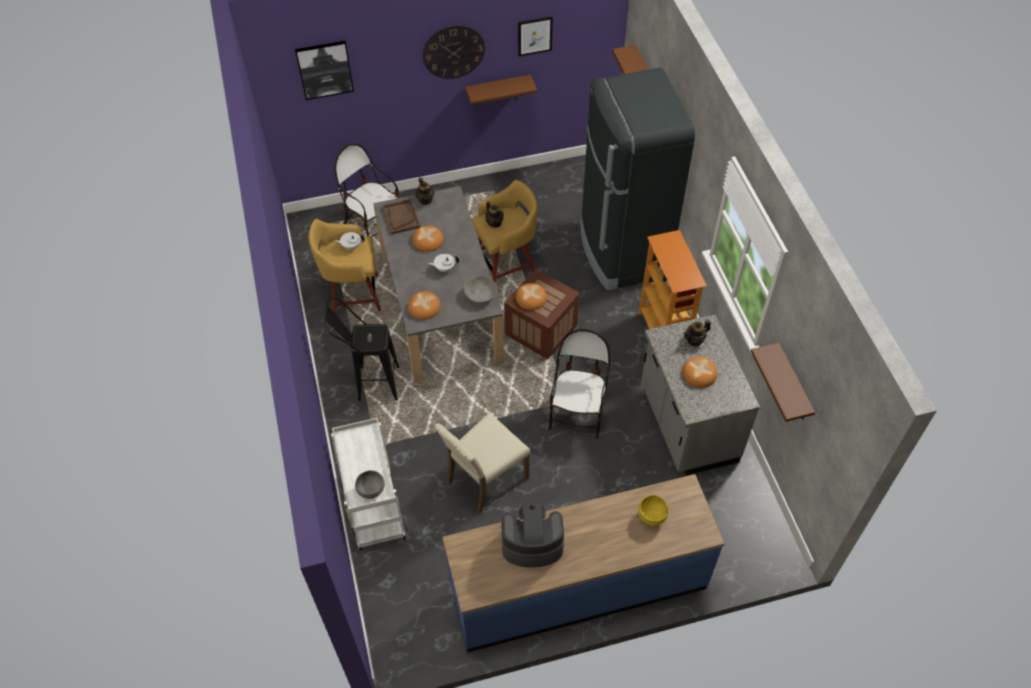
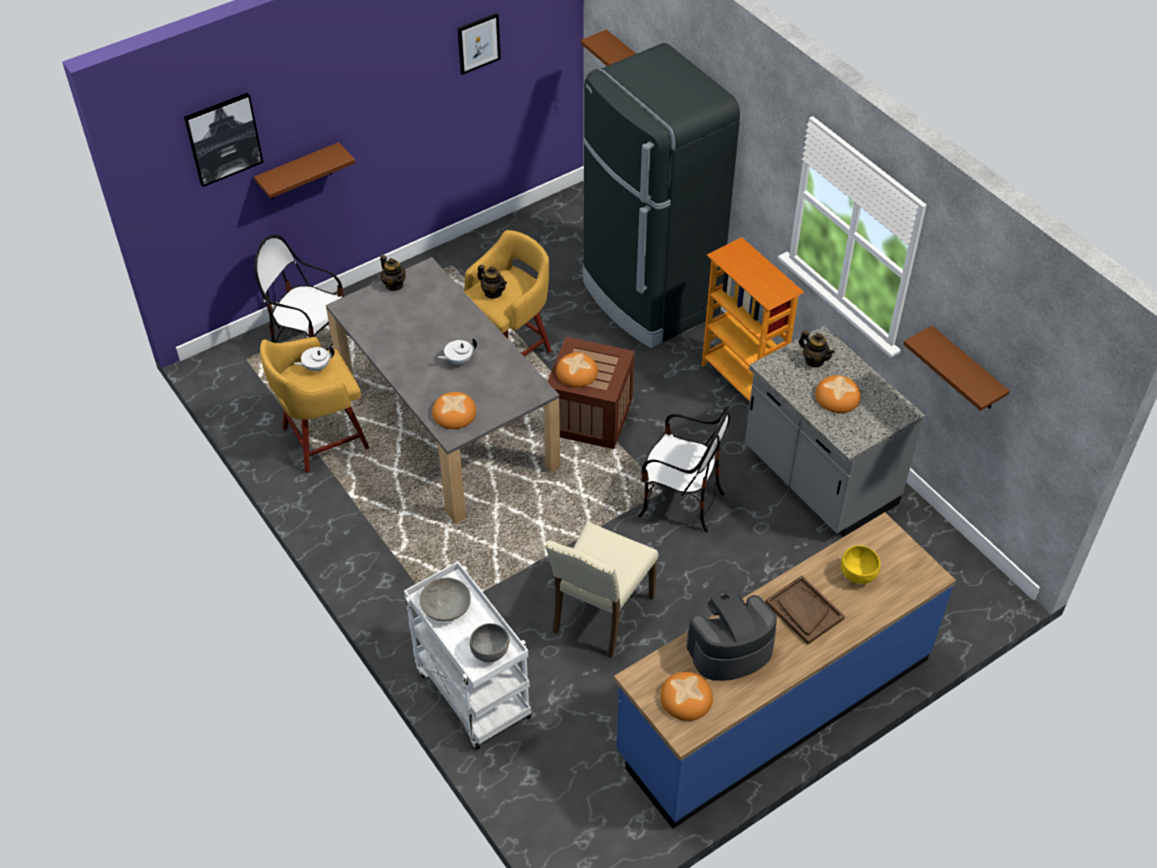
camera: 20 degrees left, 5 degrees down
black stool [324,297,399,401] -> none
brown tray [382,199,421,235] -> brown tray moved to [765,575,845,645]
bread [412,225,444,252] -> bread moved to [660,672,713,721]
wall clock [423,25,485,79] -> none
grey bowl [464,276,497,304] -> grey bowl moved to [419,577,471,621]
brown shelf [465,75,537,105] -> brown shelf moved to [254,142,356,199]
chair [549,329,610,439] -> chair turned 120 degrees clockwise [638,407,730,532]
teapot [684,320,711,346] -> teapot turned 90 degrees counterclockwise [799,330,835,367]

